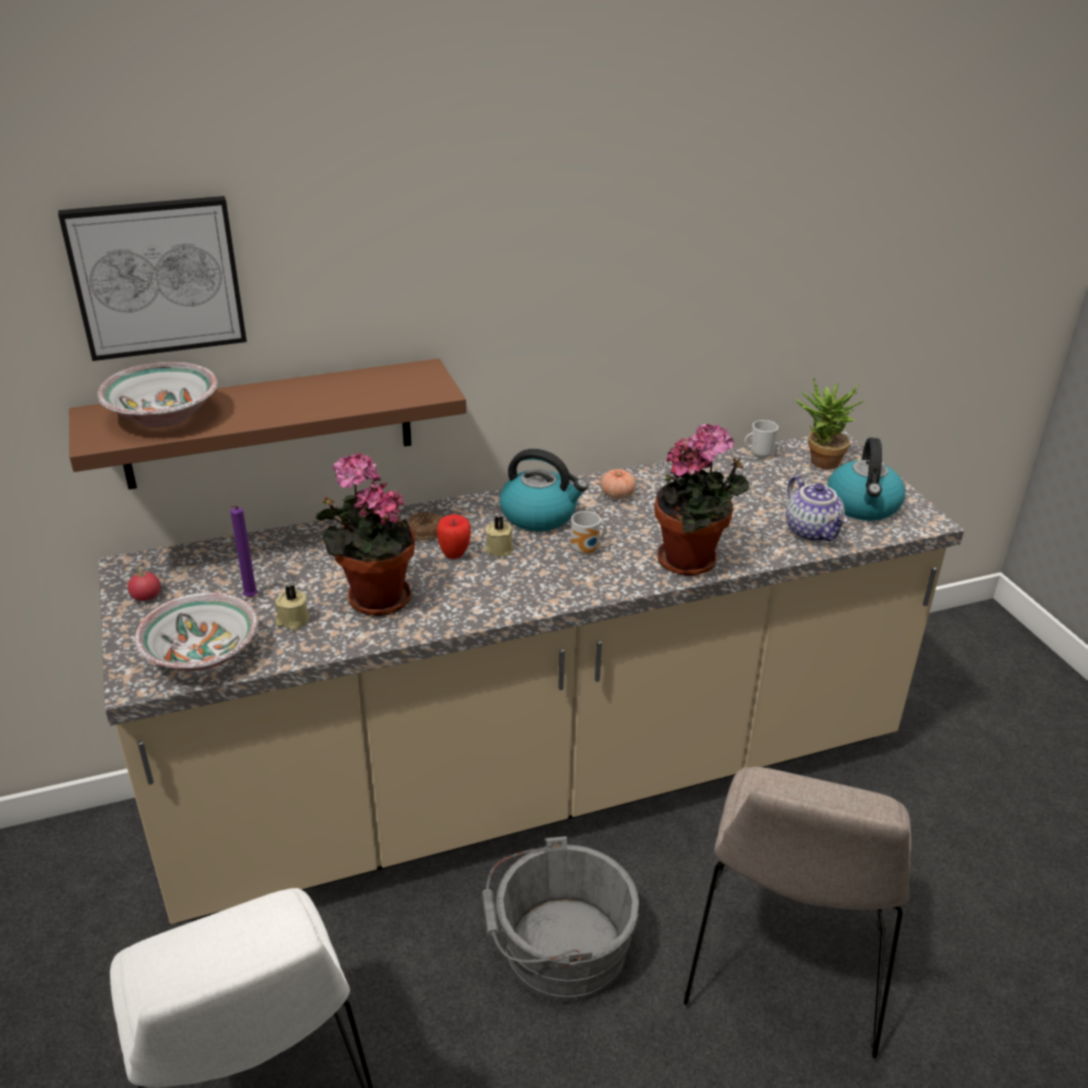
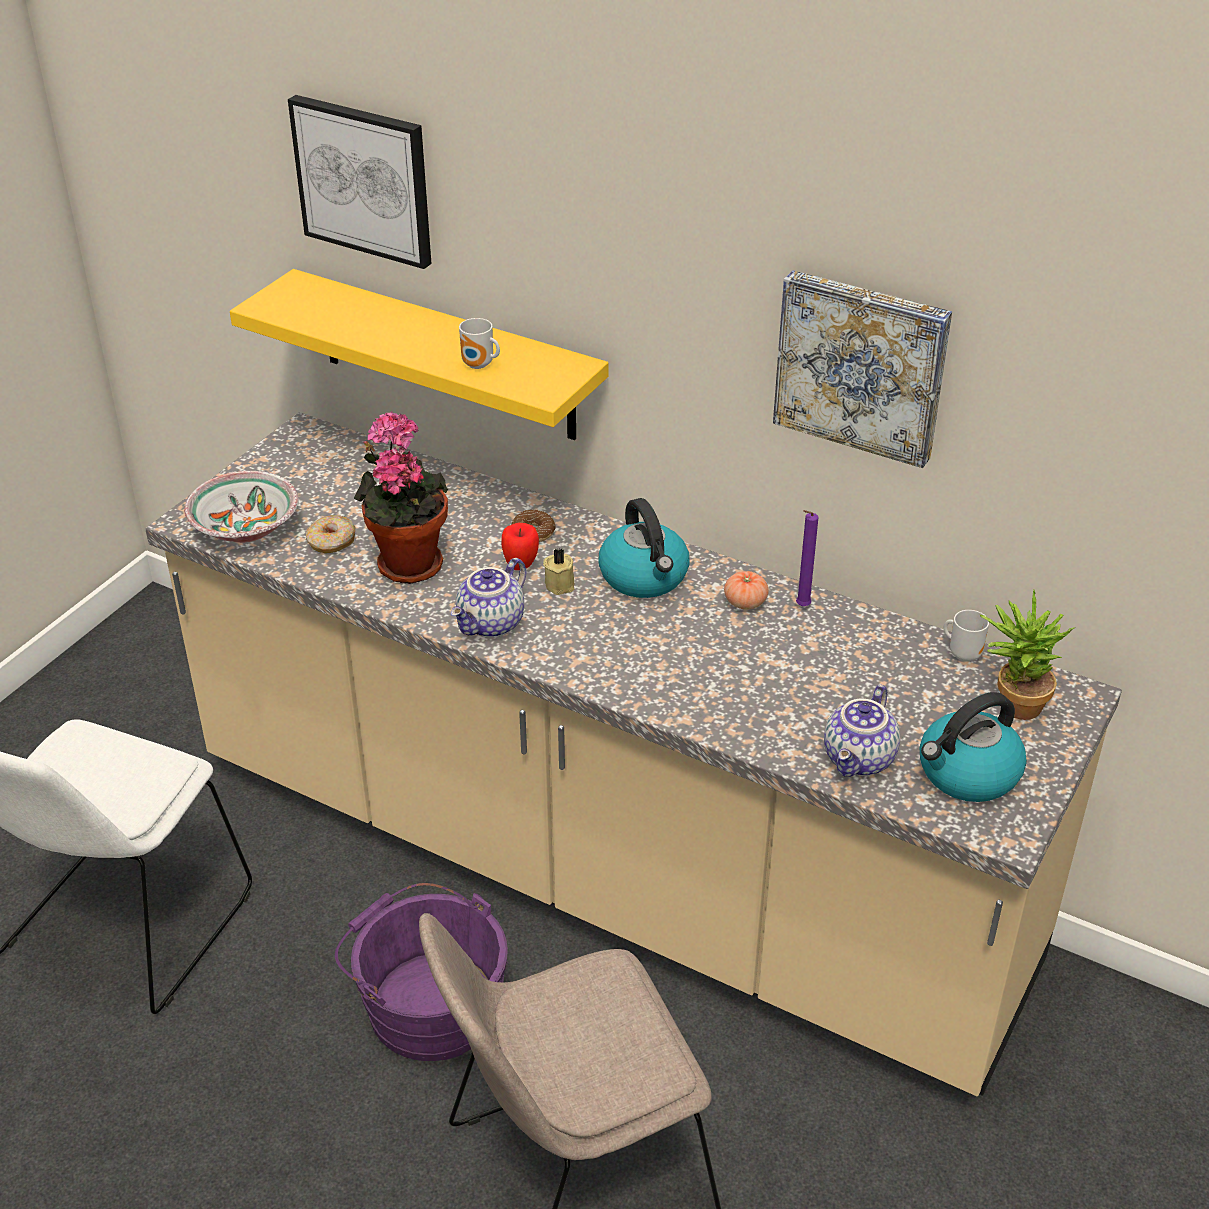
camera: 50 degrees right, 5 degrees up
brown shelf [69,359,466,489] -> yellow shelf [230,269,609,440]
bowl [97,362,218,428] -> none
tomato [128,567,161,601] -> none
purple candle [230,505,258,597] -> purple candle moved to [796,510,819,606]
beige candle [275,584,310,630] -> donut [306,515,355,553]
grey bucket [482,836,639,1003] -> purple bucket [335,883,508,1061]
mug [571,511,607,555] -> mug moved to [459,318,500,369]
potted plant [654,424,749,576] -> none
none -> teapot [451,558,526,638]
none -> picture [773,270,952,468]

